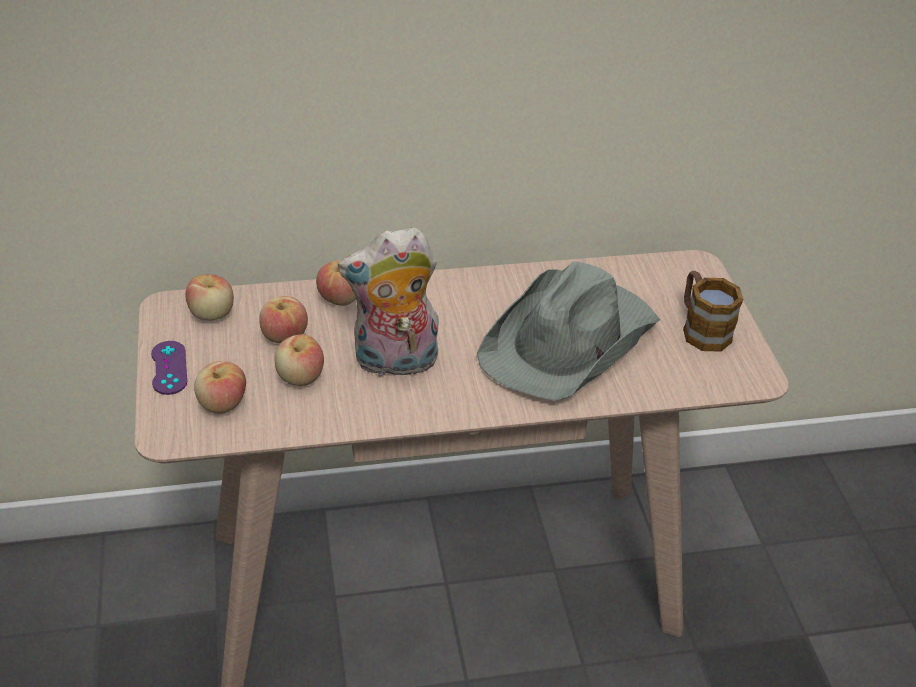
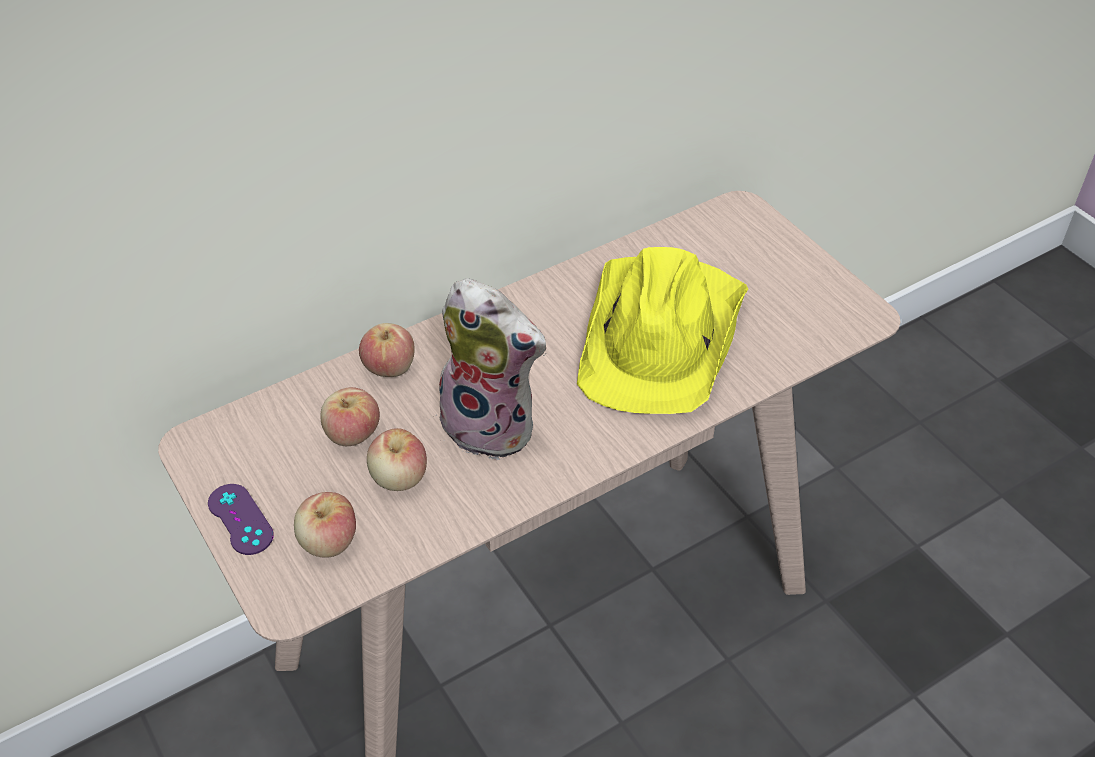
camera: 20 degrees left, 5 degrees up
apple [186,274,234,321] -> none
plush toy [338,227,439,379] -> plush toy turned 120 degrees counterclockwise [439,278,546,460]
grey hat [477,261,660,401] -> yellow hat [577,247,748,414]
mug [683,271,744,352] -> none

